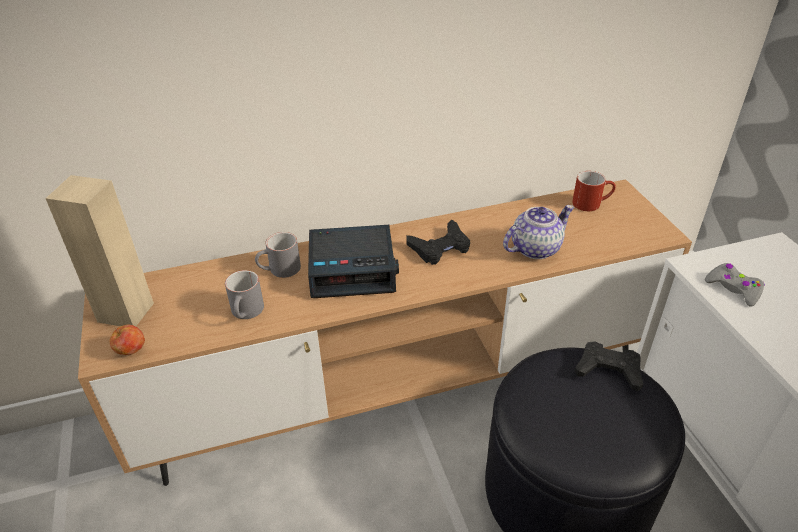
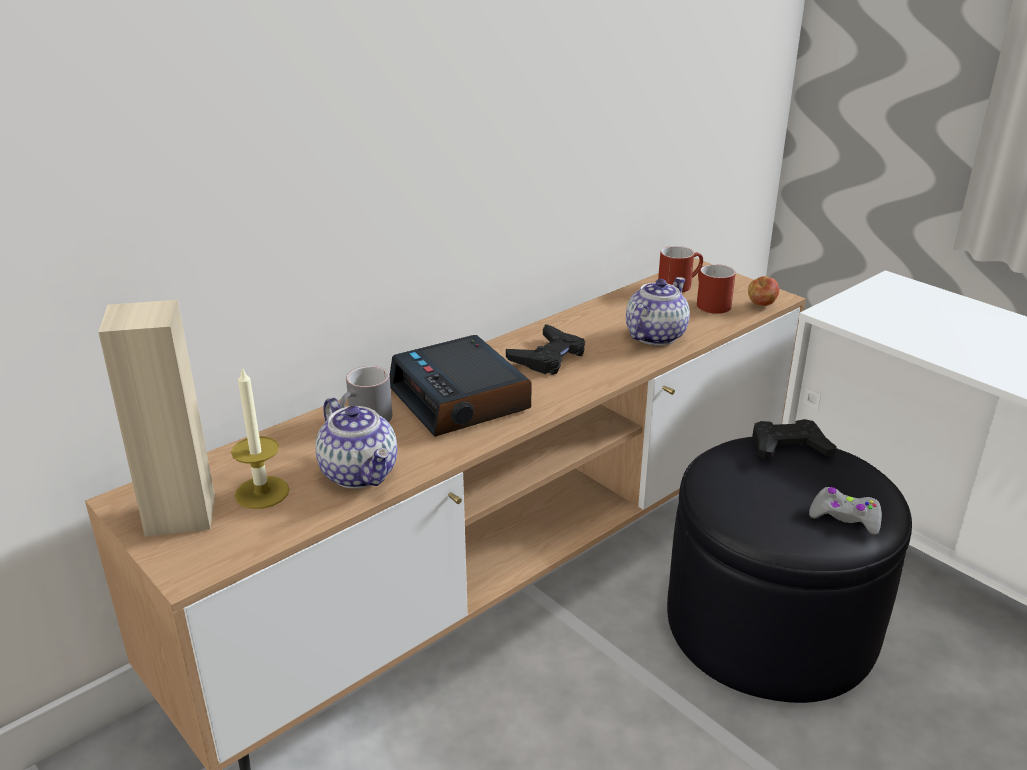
camera: 25 degrees left, 10 degrees down
apple [109,324,145,355] -> apple moved to [748,276,779,306]
grey mug [225,270,264,319] -> teapot [315,397,397,489]
alarm clock [308,225,399,298] -> alarm clock turned 90 degrees clockwise [390,335,532,437]
grey game controller [705,263,765,307] -> grey game controller moved to [809,487,882,535]
none -> candle [231,366,289,509]
none -> red mug [697,264,736,314]

